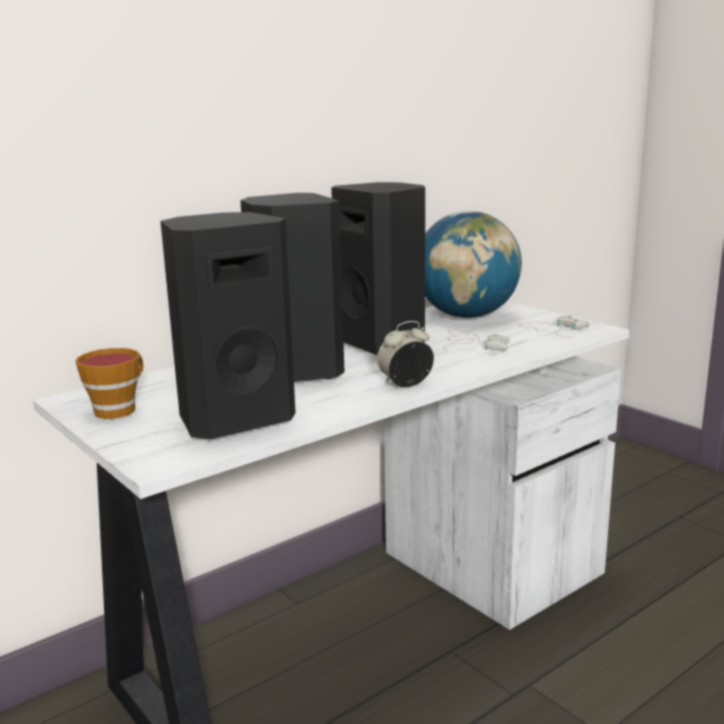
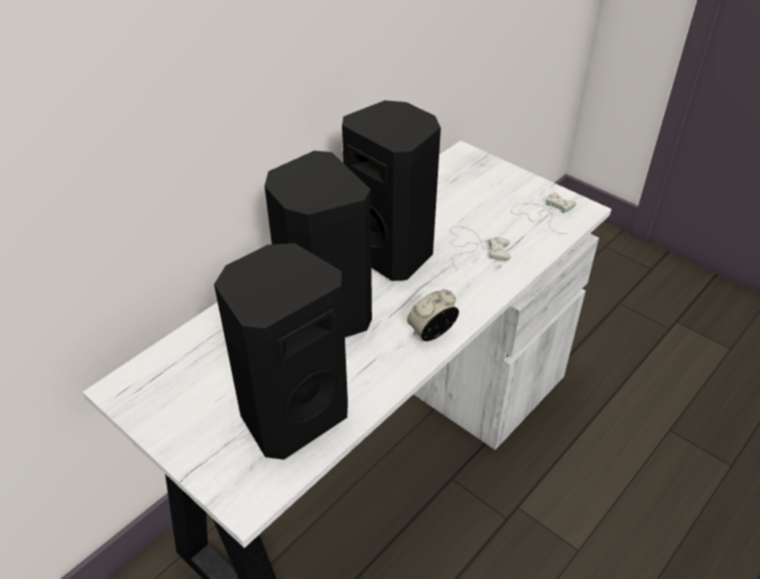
camera: 10 degrees left, 25 degrees up
cup [75,348,144,419] -> none
globe [425,211,522,318] -> none

